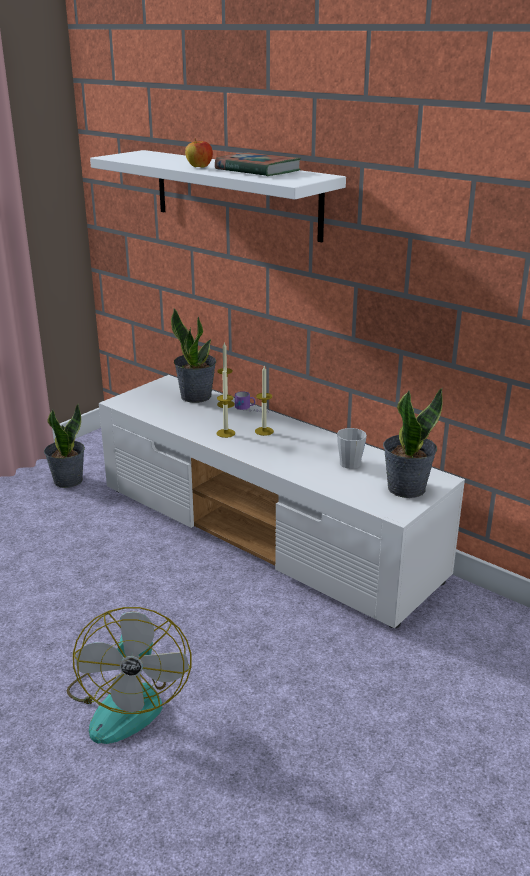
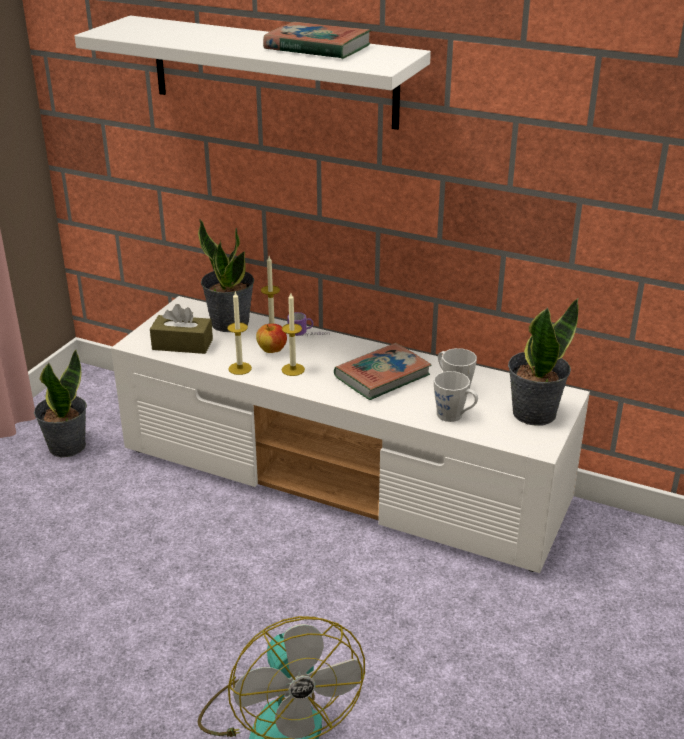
camera: 15 degrees left, 5 degrees up
apple [185,138,213,168] -> apple moved to [256,323,287,353]
candle [255,366,274,436] -> candle moved to [227,292,252,375]
none -> brown tissue box [150,304,213,354]
none -> book [334,343,431,400]
none -> grey mug [434,371,478,422]

